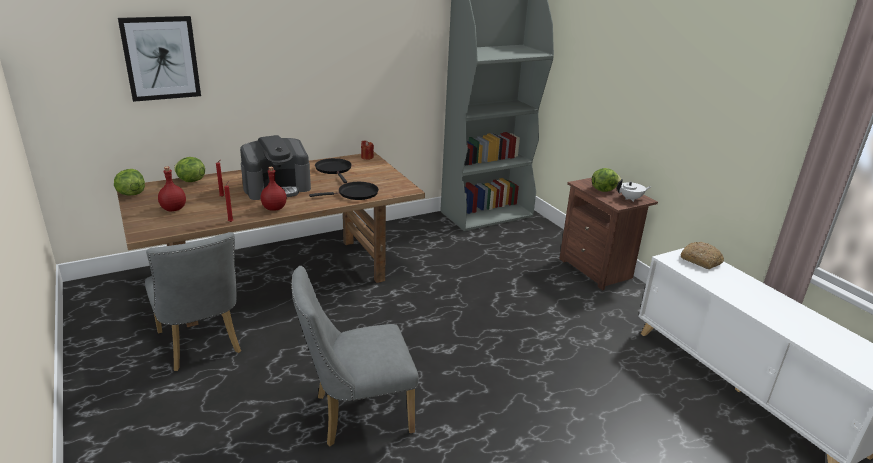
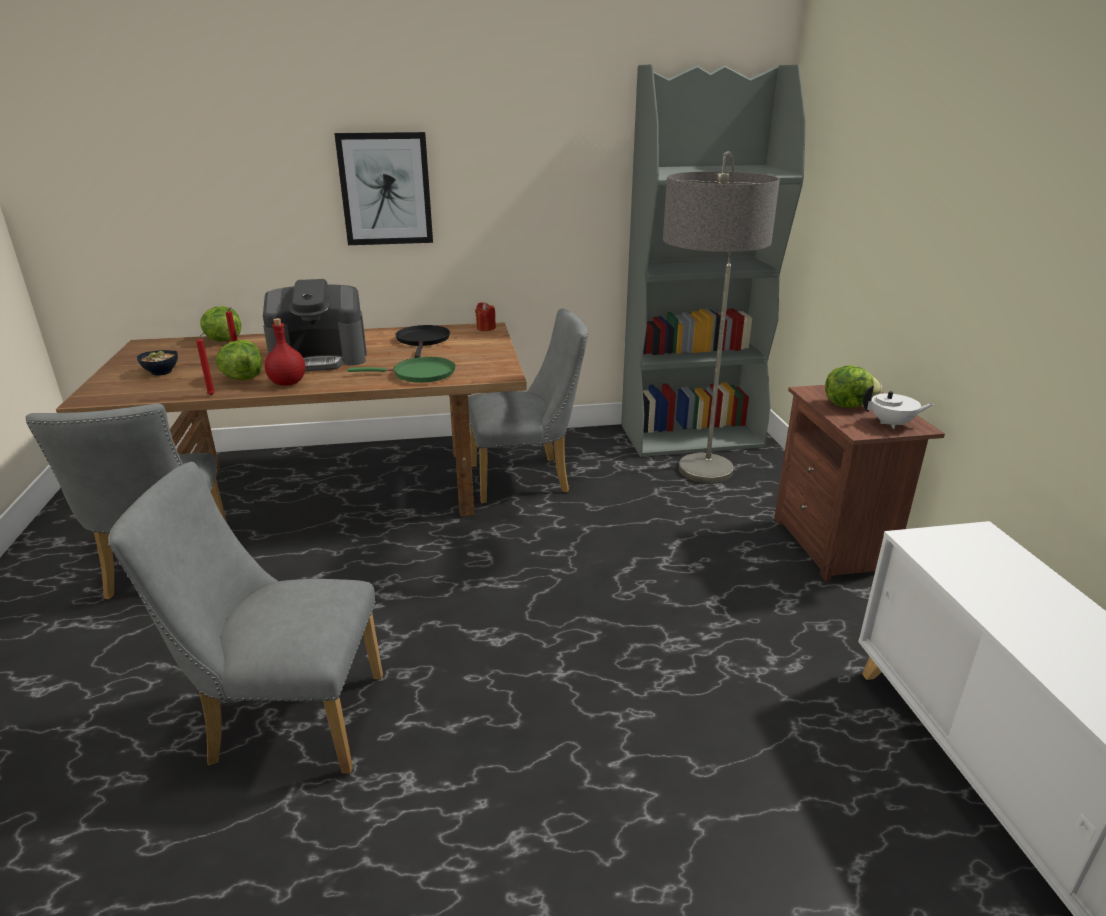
camera: 20 degrees right, 0 degrees up
lettuce [114,169,145,196] -> lettuce moved to [216,340,262,380]
picture [118,16,201,102] -> picture moved to [334,132,433,245]
red bottle [158,167,186,211] -> bowl [137,350,178,376]
black frying pan [309,182,379,200] -> green frying pan [348,357,455,383]
bread [680,242,724,269] -> none
none -> grey chair [468,308,588,504]
none -> floor lamp [663,151,780,484]

